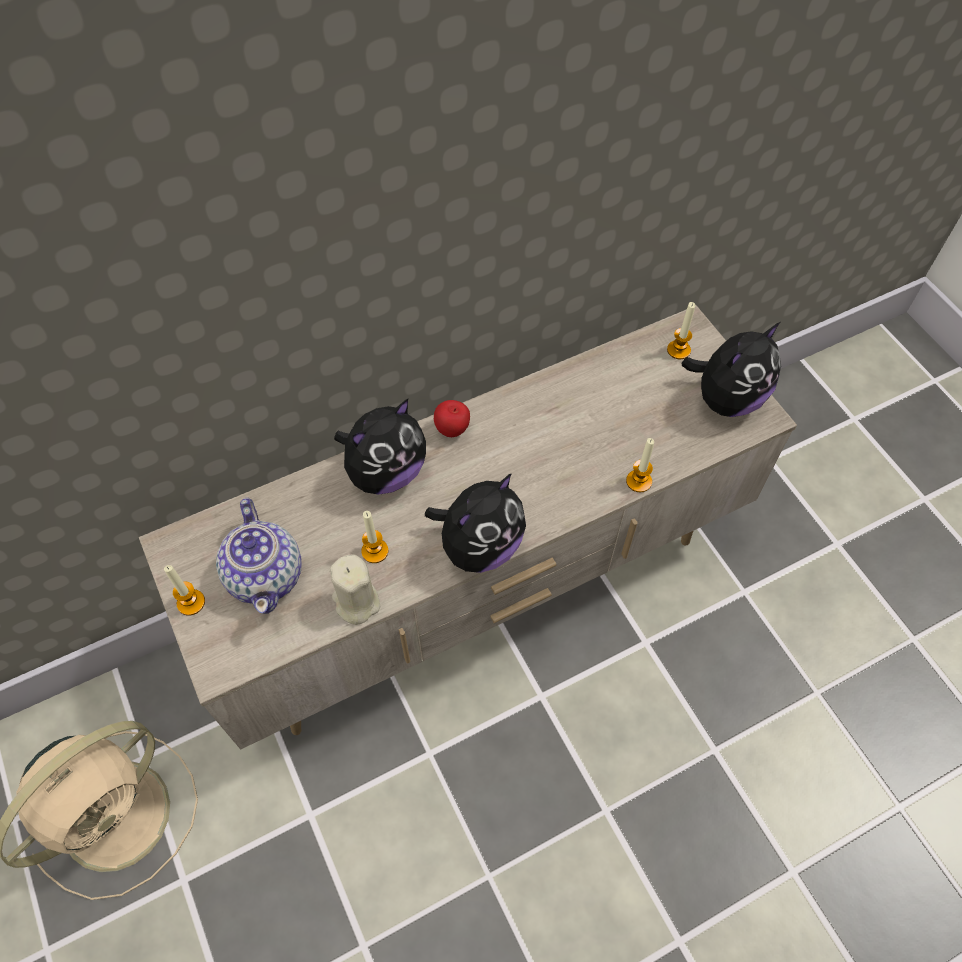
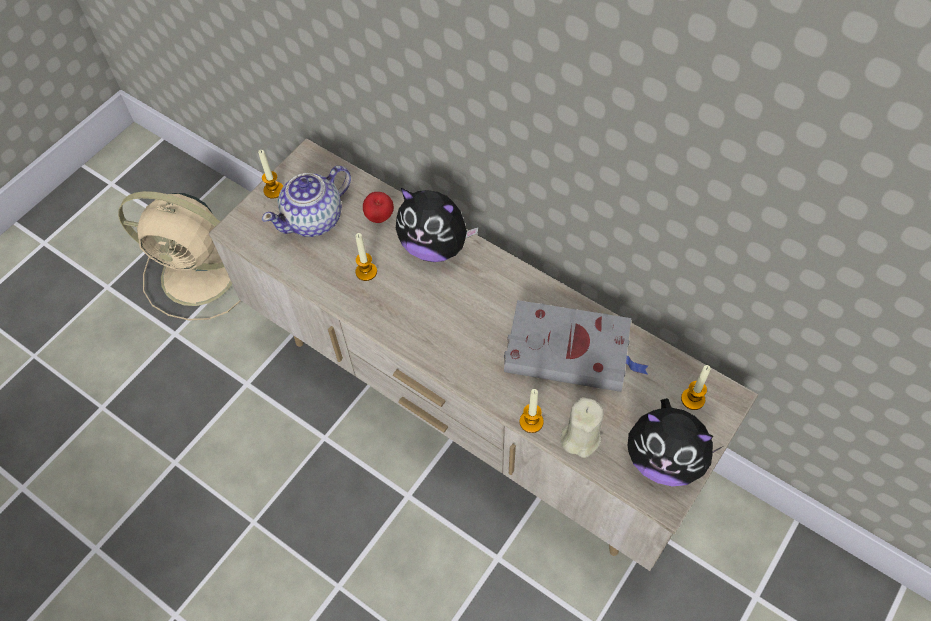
camera: 65 degrees right, 0 degrees up
beige candle [330,554,380,625] -> beige candle moved to [561,397,604,458]
plush toy [425,473,526,573] -> none
apple [434,400,470,437] -> apple moved to [363,192,394,223]
none -> grey book [504,300,648,392]

